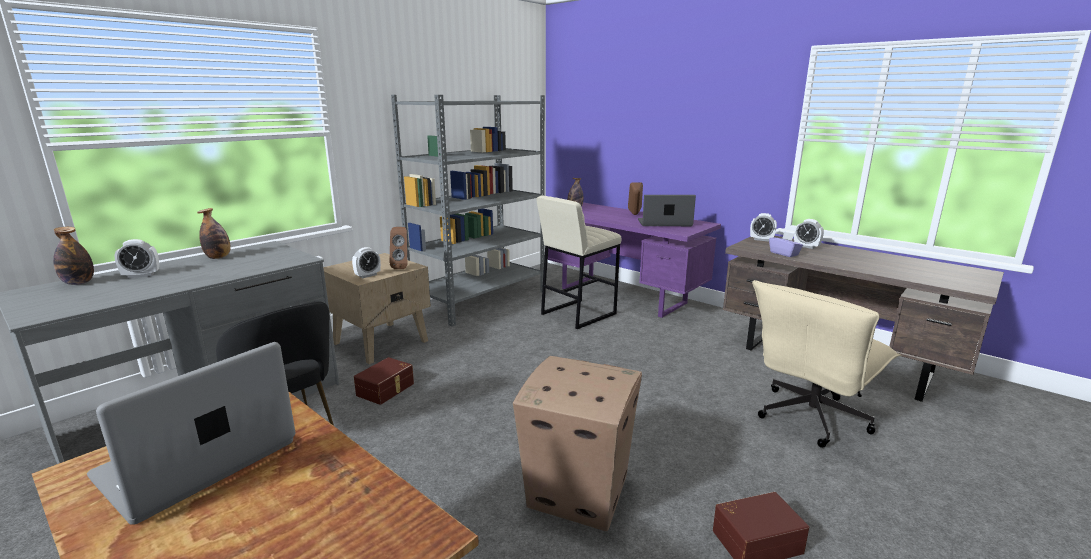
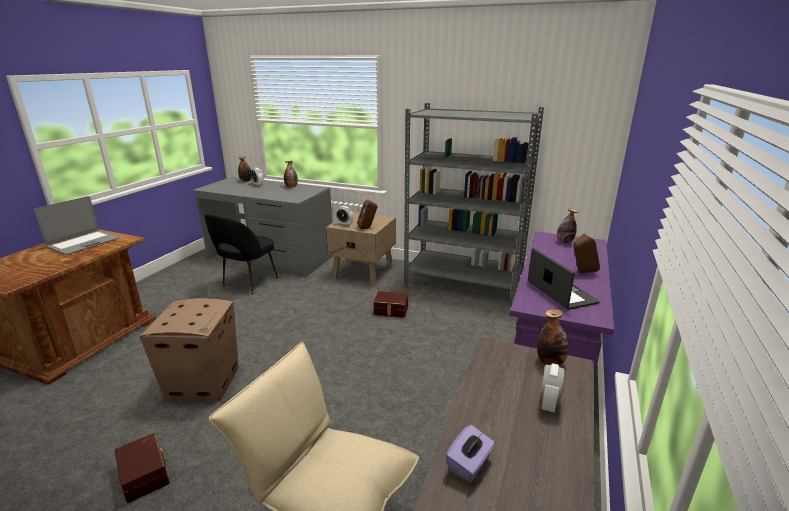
camera: 70 degrees right, 5 degrees up
laptop [87,342,295,525] -> laptop turned 105 degrees clockwise [34,196,119,255]
brown storage box [354,357,414,405] -> brown storage box moved to [373,291,408,318]
beige stool [536,195,621,329] -> none
alarm clock [750,213,777,242] -> bottle [537,309,568,366]
purple tissue box [769,231,803,257] -> purple tissue box moved to [446,425,495,483]

